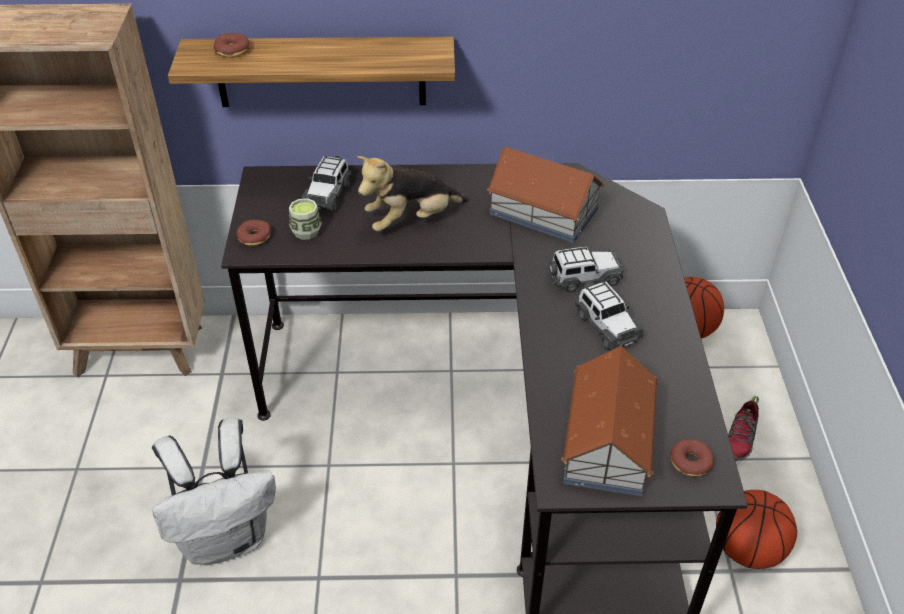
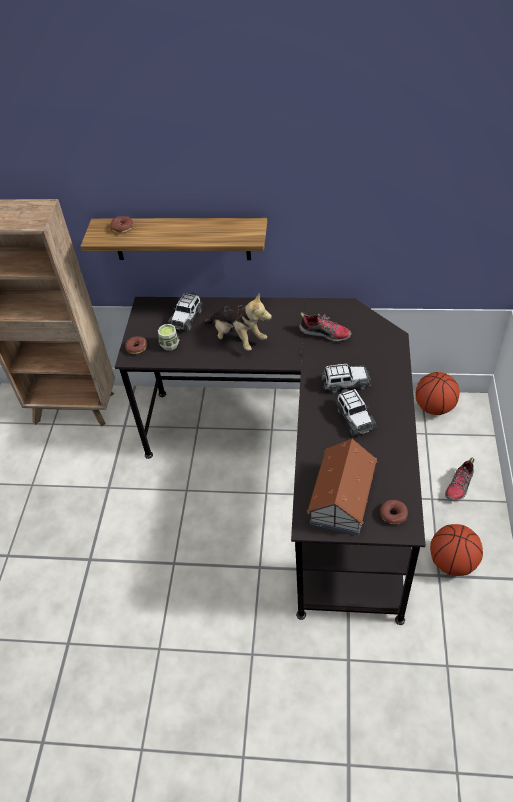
camera: 10 degrees right, 5 degrees up
white backpack [152,417,276,565] -> none
plush toy [357,156,468,232] -> plush toy turned 120 degrees counterclockwise [203,294,272,351]
toy house [487,147,605,243] -> shoe [299,312,351,341]

